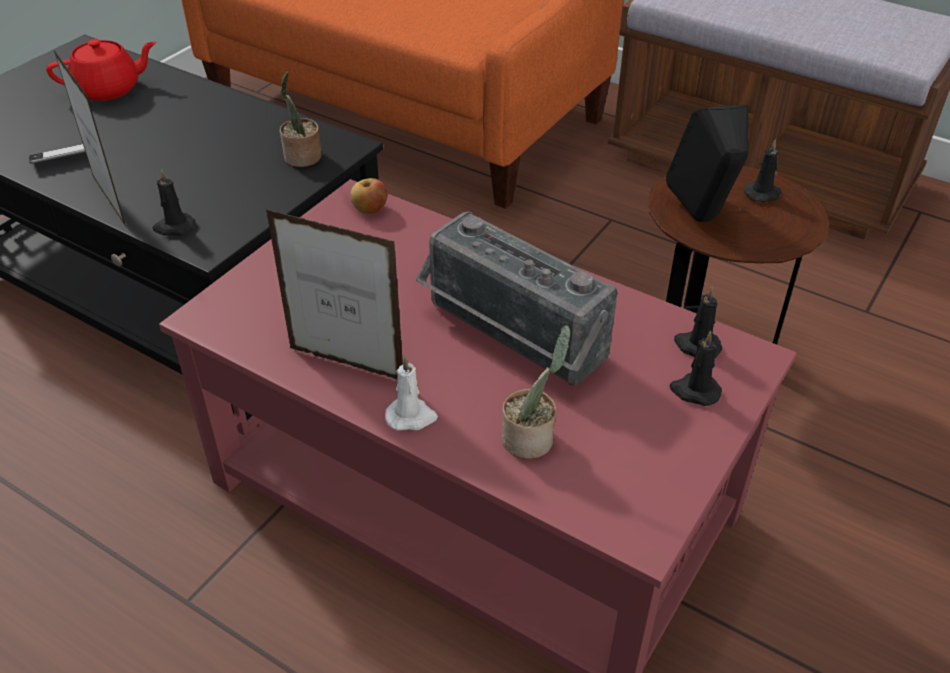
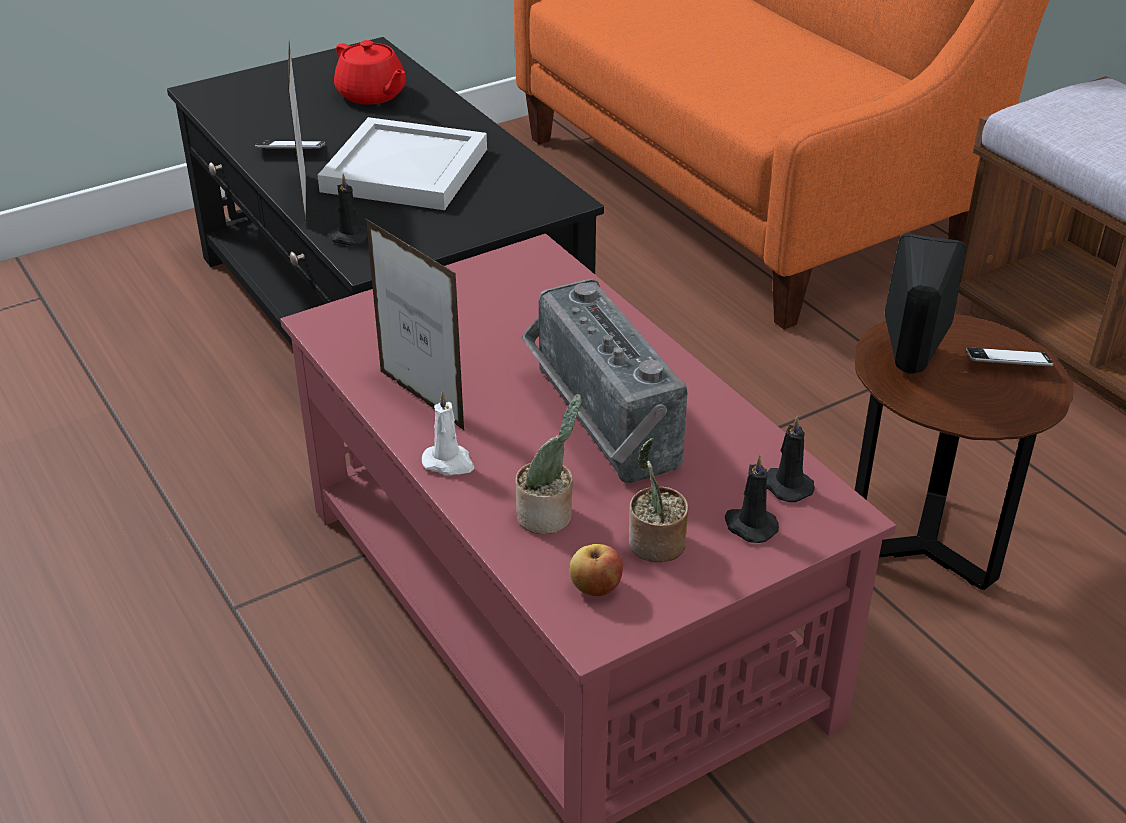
camera: 25 degrees right, 5 degrees down
red teapot [46,39,156,101] -> red teapot turned 45 degrees clockwise [334,40,406,105]
potted plant [280,71,322,167] -> potted plant moved to [629,438,689,562]
apple [350,178,387,214] -> apple moved to [569,544,623,596]
black candle [744,139,782,203] -> phone [966,347,1054,366]
none -> white tray [318,117,487,210]

